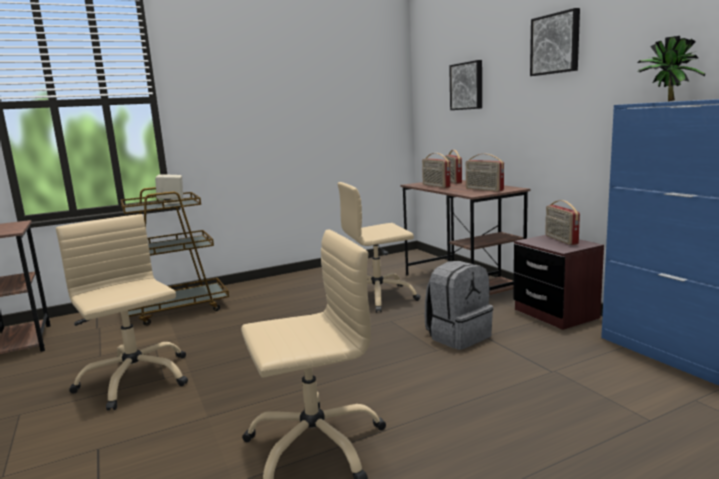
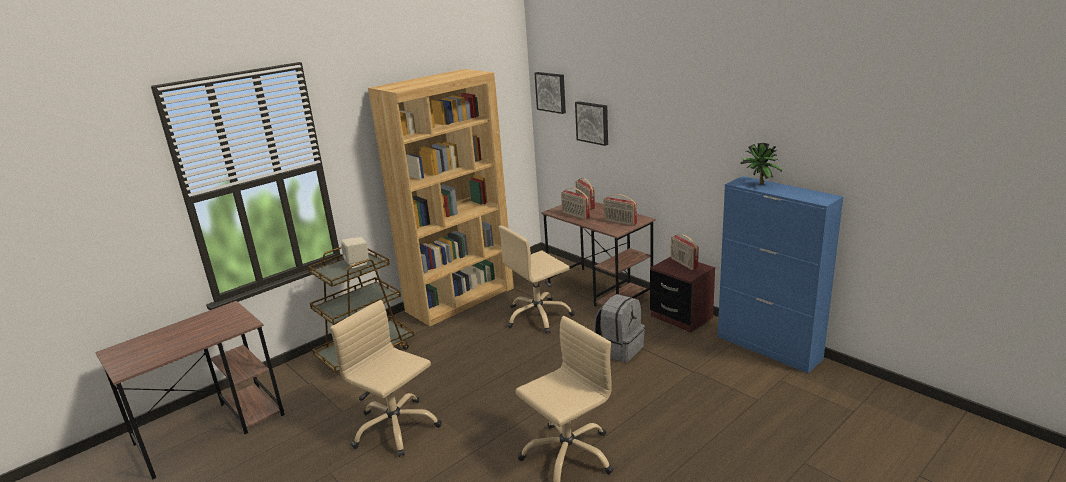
camera: 15 degrees left, 10 degrees up
picture [530,8,580,76] -> picture moved to [534,72,566,114]
none -> brown bookcase [368,69,514,326]

